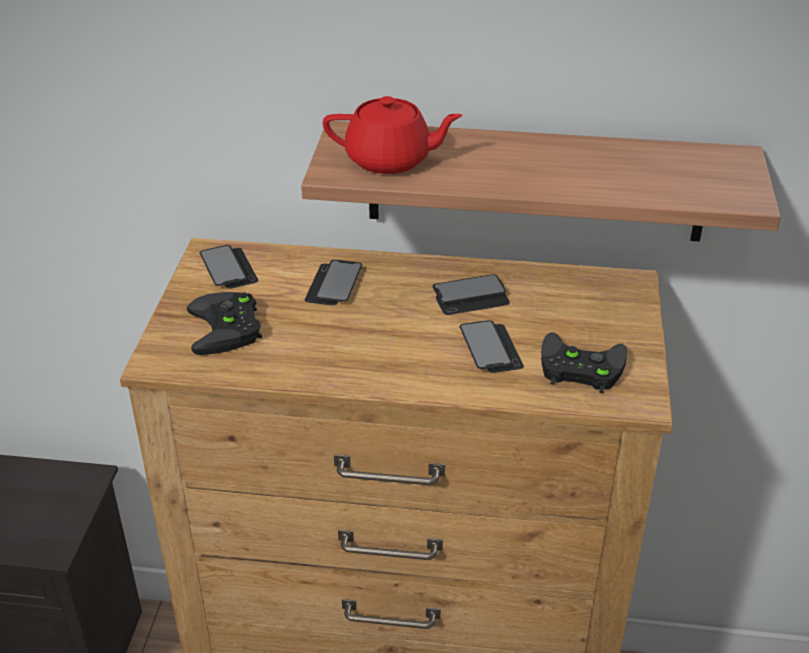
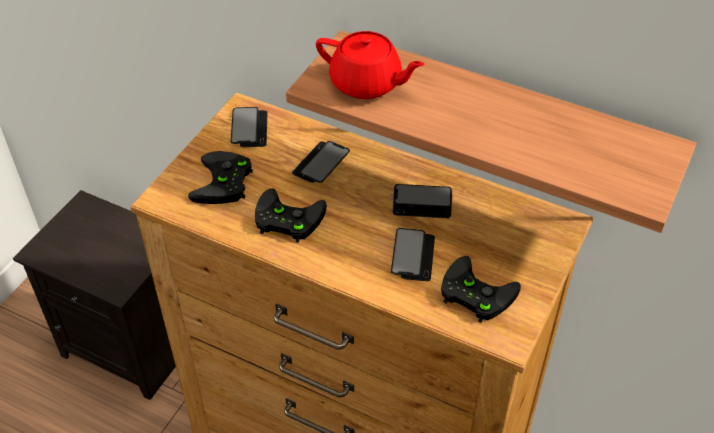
camera: 20 degrees right, 10 degrees up
none -> black game controller [255,188,327,243]

